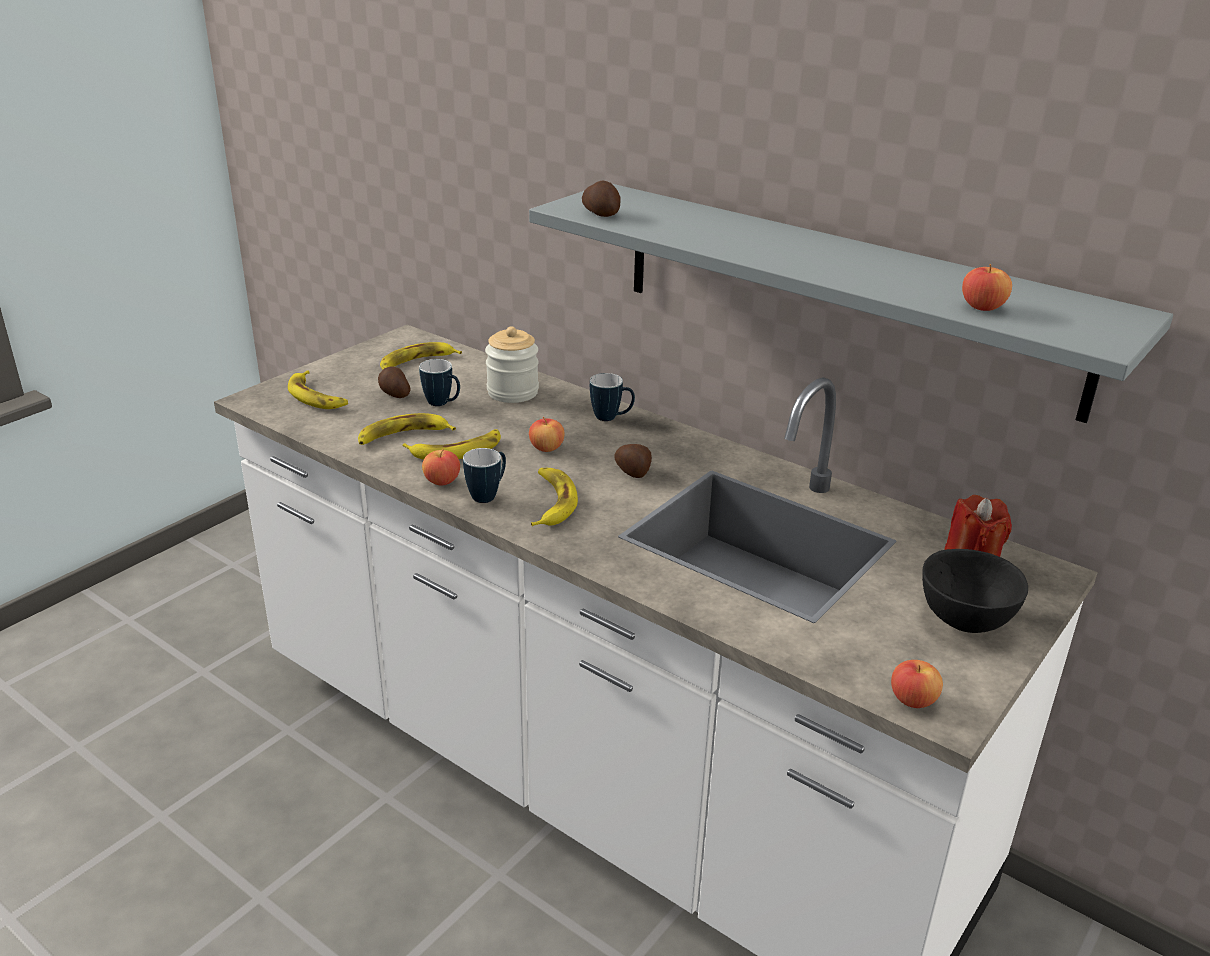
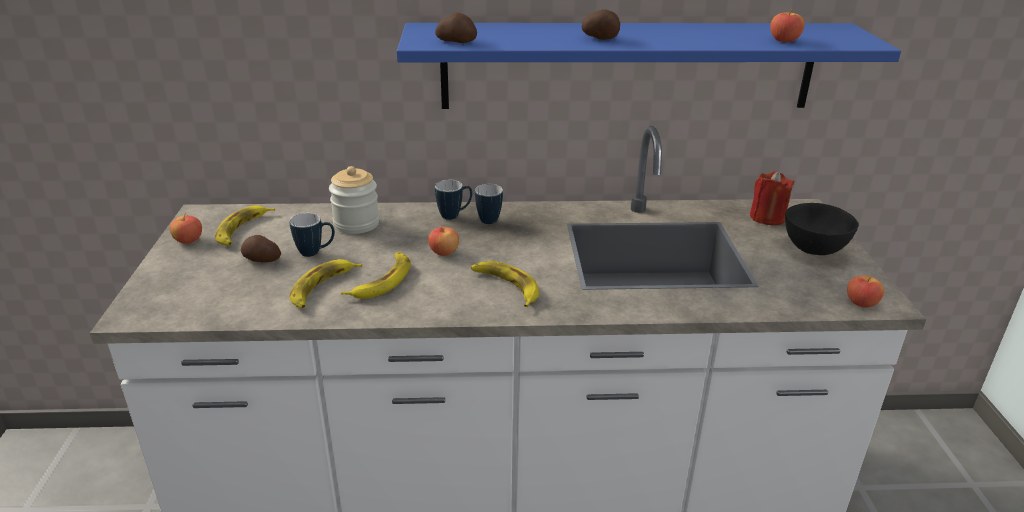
camera: 40 degrees left, 0 degrees up
banana [288,370,348,409] -> none
apple [422,449,460,485] -> apple moved to [170,213,202,244]
mug [463,448,506,503] -> mug moved to [475,184,503,224]
grey shelf [529,184,1173,423] -> blue shelf [397,23,901,109]
potato [614,444,652,478] -> potato moved to [582,9,620,40]

